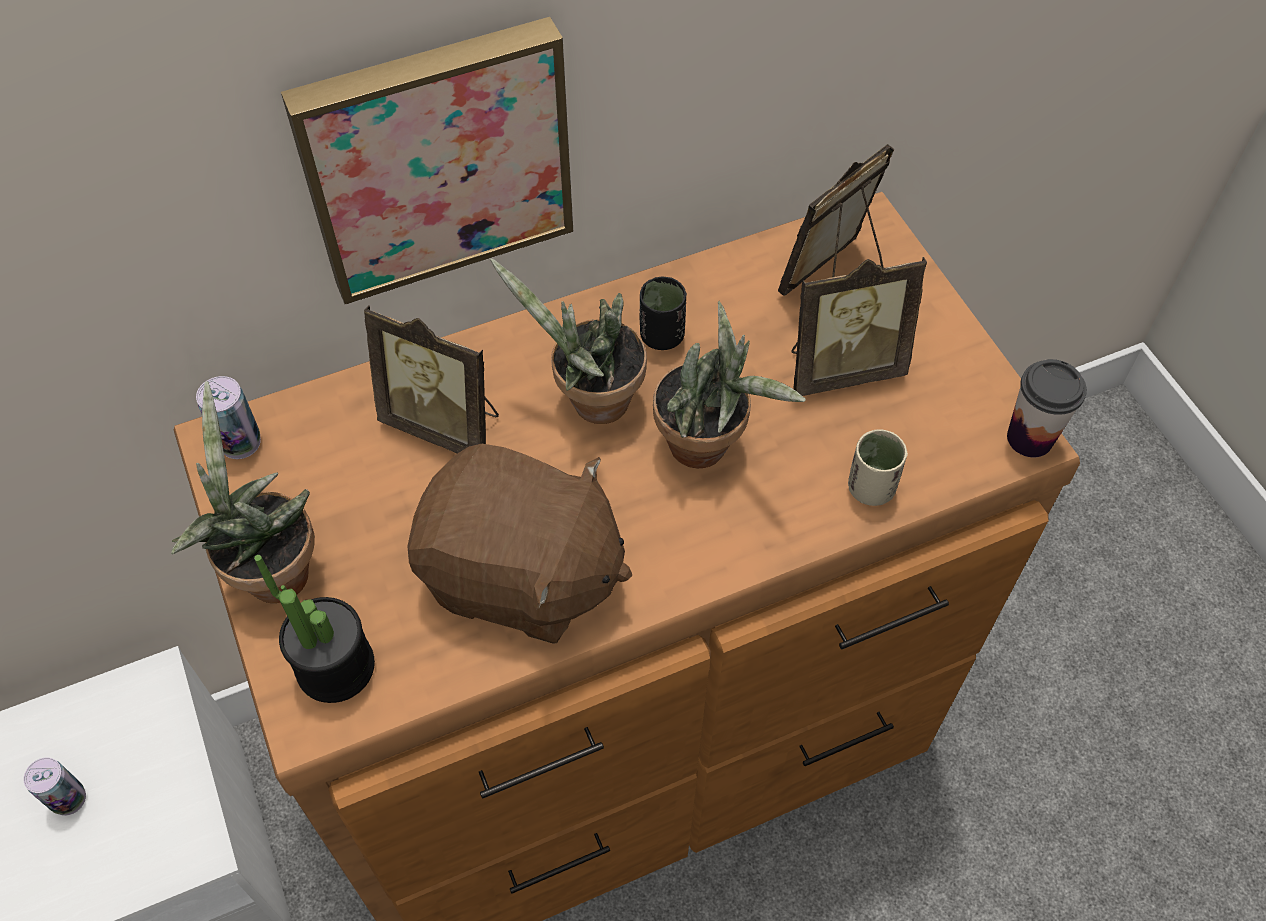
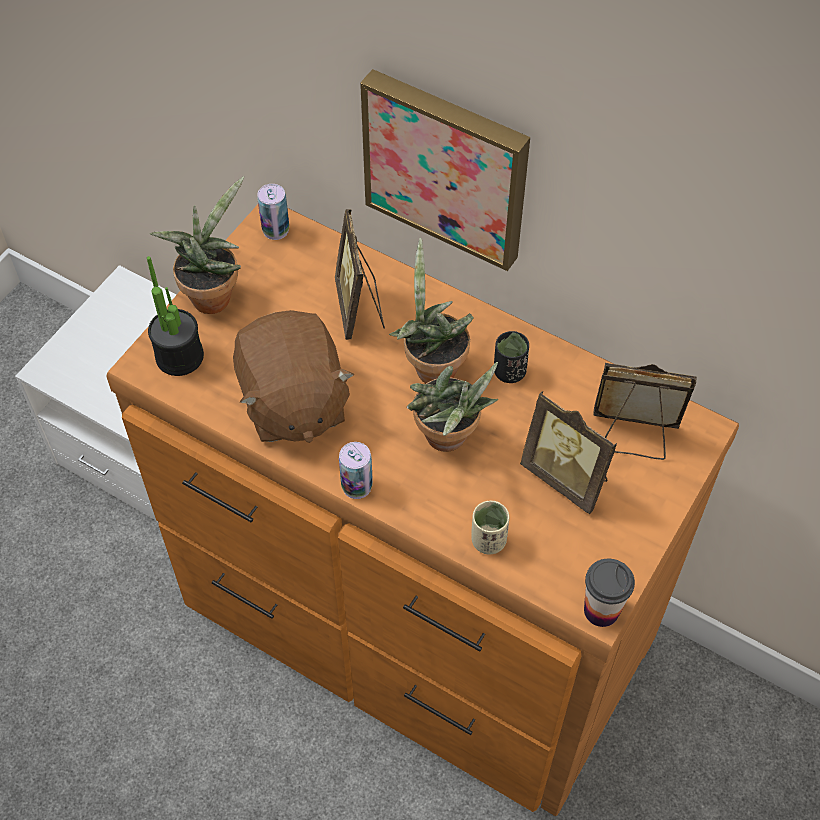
camera: 55 degrees right, 0 degrees up
can [23,758,86,816] -> can moved to [339,442,373,499]

